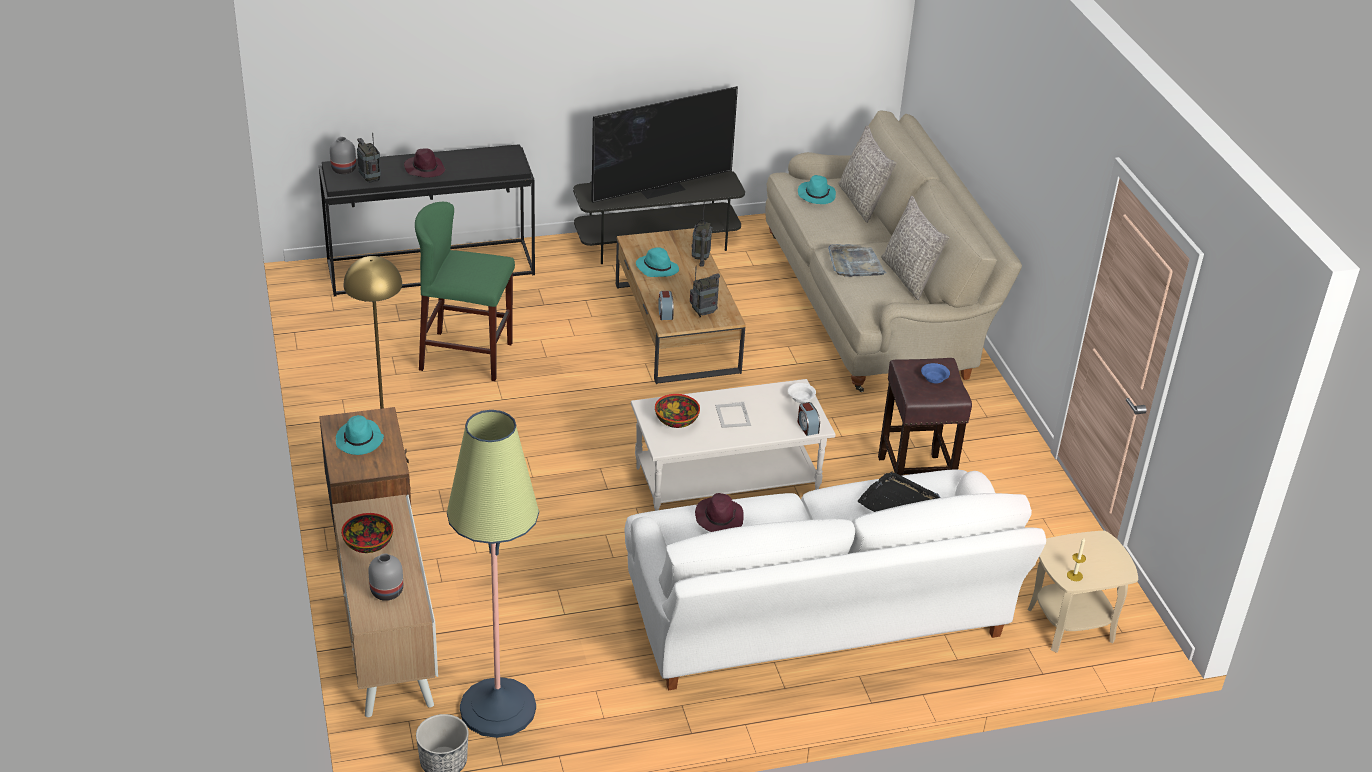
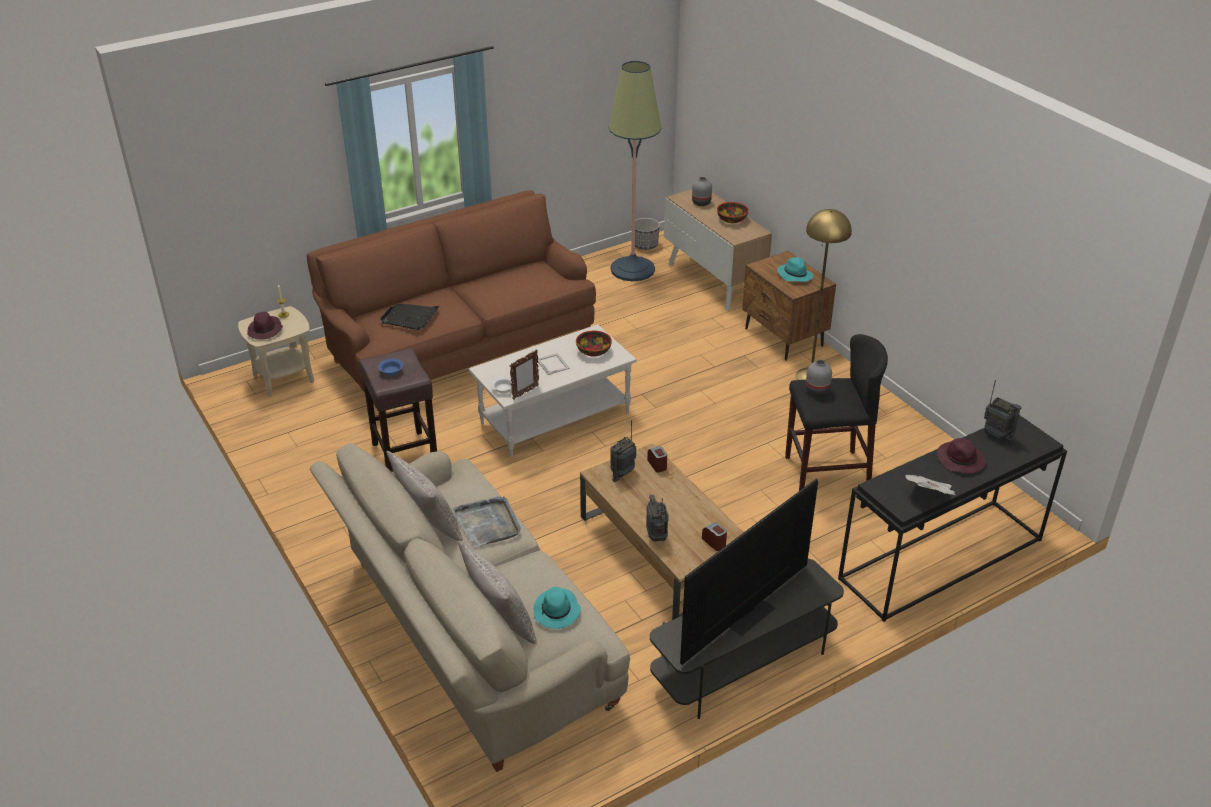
camera: 165 degrees right, 0 degrees up
grey vase [330,137,356,174] -> grey vase moved to [806,359,832,396]
green stool [415,202,515,381] -> black stool [785,334,888,491]
white sofa [625,470,1046,690] -> brown sofa [307,190,596,409]
turquoise hat [636,248,679,277] -> none
purple hat [695,493,744,532] -> purple hat moved to [248,312,283,340]
alarm clock [798,402,820,436] -> alarm clock moved to [702,522,727,551]
none -> picture frame [510,349,539,400]
none -> newspaper [905,475,955,495]

